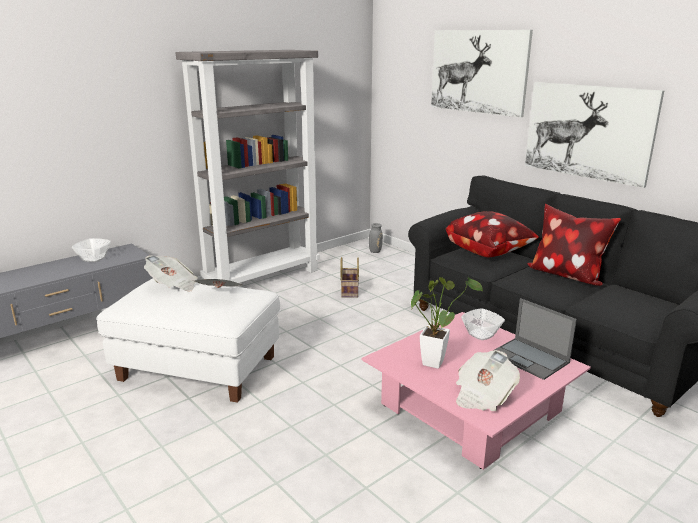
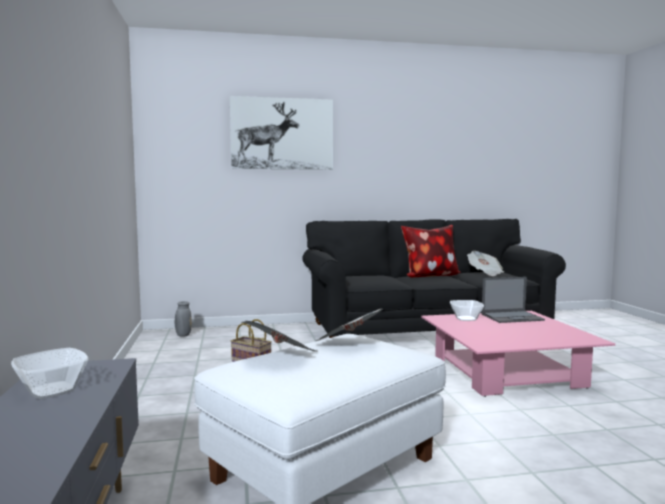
camera: 60 degrees left, 15 degrees down
grey bookcase [175,50,320,283] -> none
potted plant [411,277,483,369] -> none
pillow [446,211,539,257] -> none
newspaper [456,350,520,411] -> newspaper moved to [467,251,504,276]
picture [525,82,664,188] -> none

